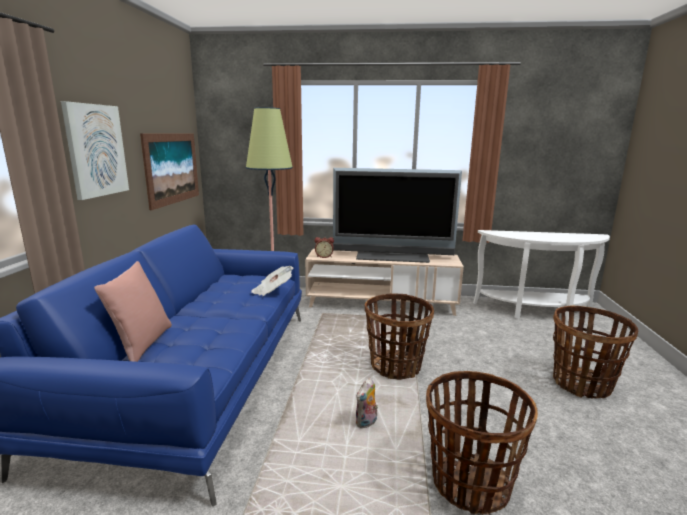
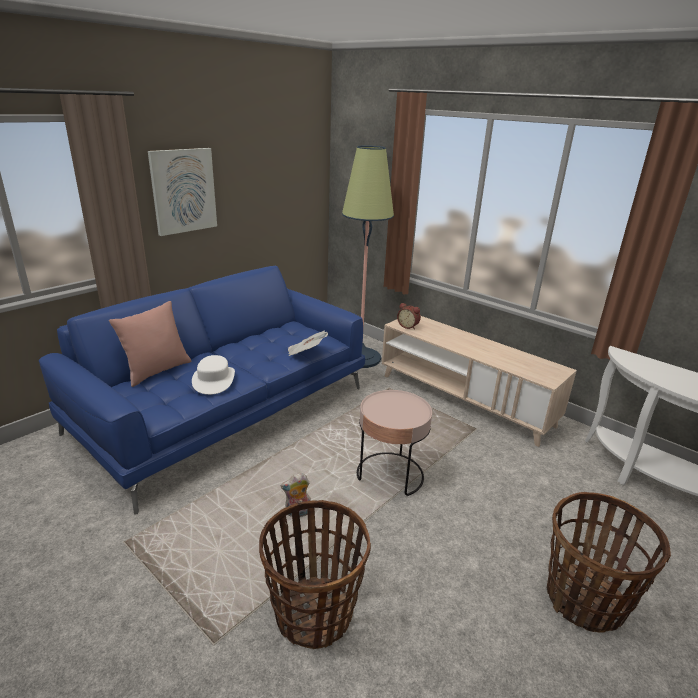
camera: 35 degrees right, 10 degrees up
picture [140,134,199,210] -> none
television [333,168,462,263] -> none
basket [365,294,434,380] -> pink side table [357,390,432,496]
none -> white hat [192,355,235,395]

